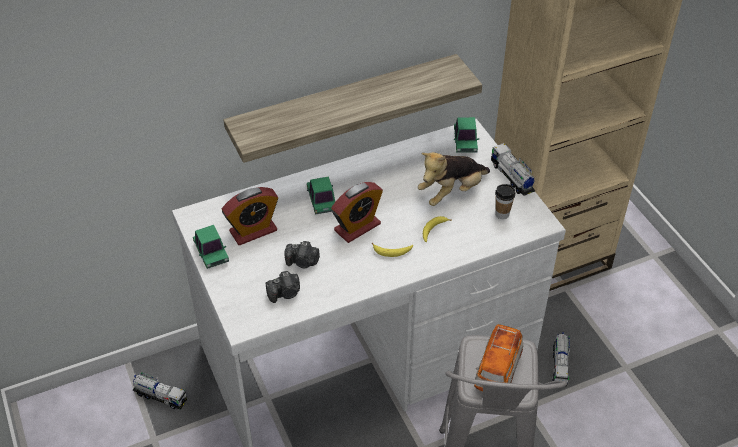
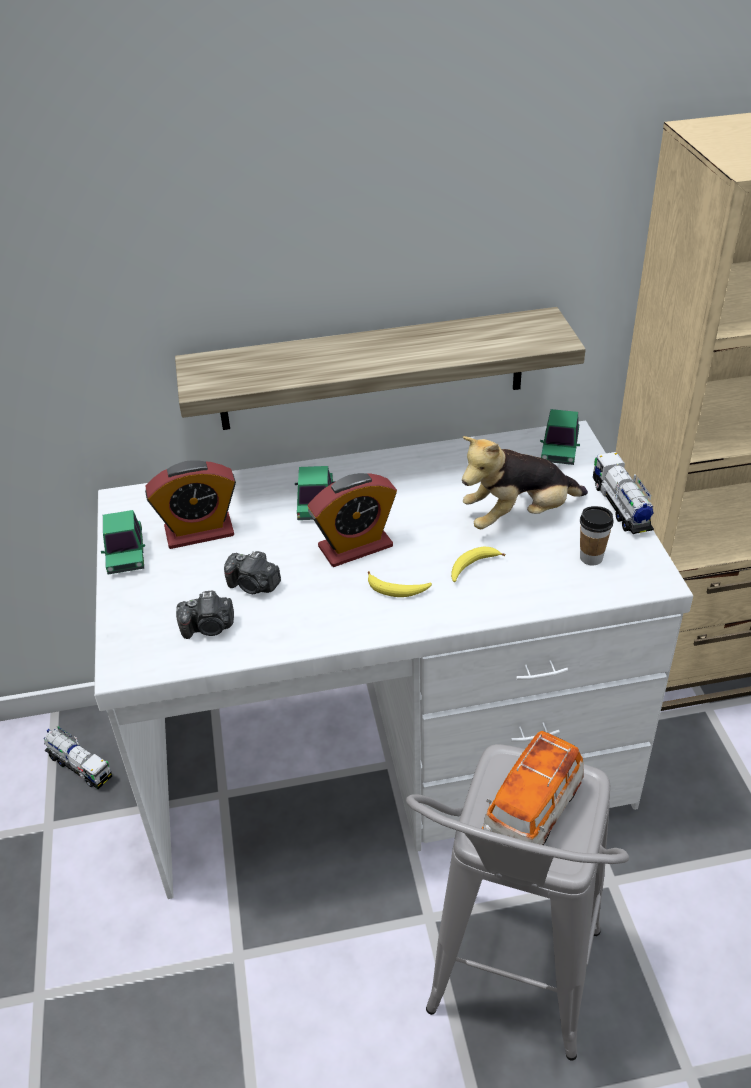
camera: 15 degrees right, 5 degrees down
toy truck [552,332,570,387] -> none

